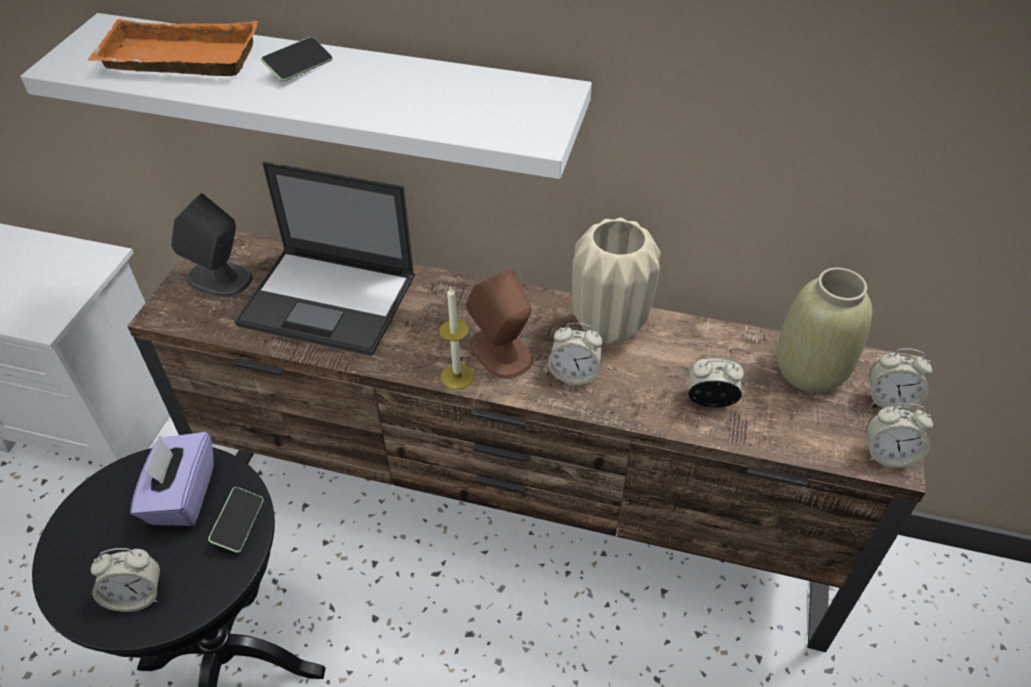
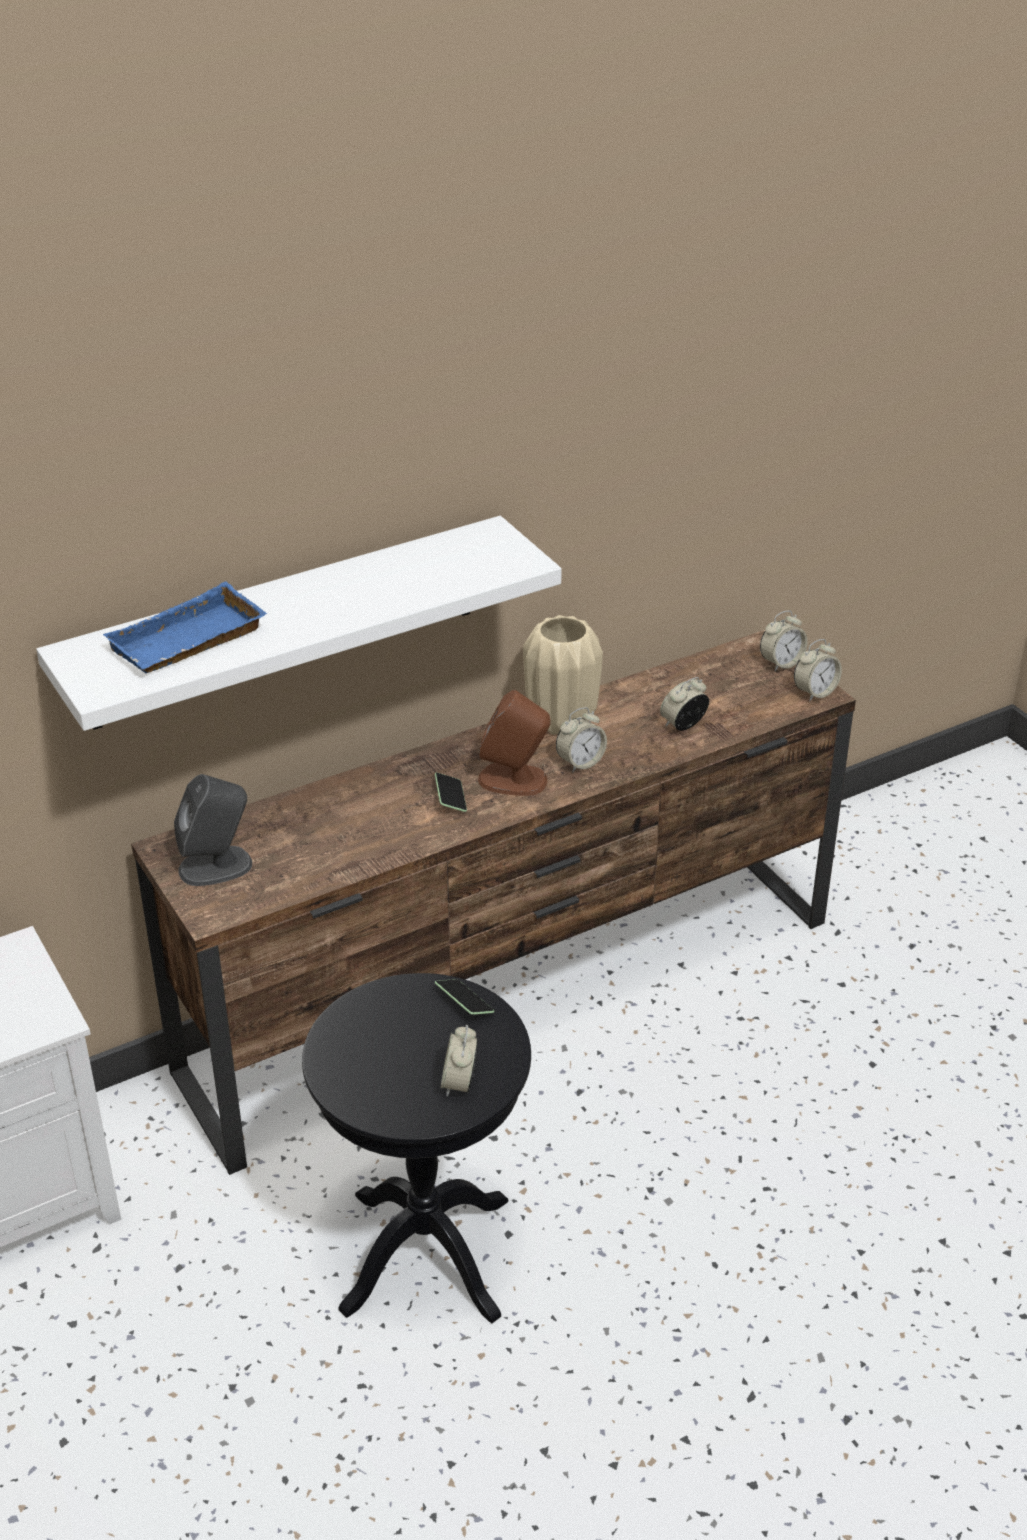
camera: 45 degrees left, 10 degrees down
orange tray [88,19,258,76] -> blue tray [103,582,268,673]
alarm clock [91,548,160,612] -> alarm clock turned 150 degrees clockwise [441,1025,478,1097]
purple tissue box [130,432,214,526] -> none
laptop [234,162,415,356] -> none
phone [261,37,333,81] -> phone moved to [435,773,467,812]
candle [439,286,474,389] -> none
beige vase [776,268,872,393] -> none

